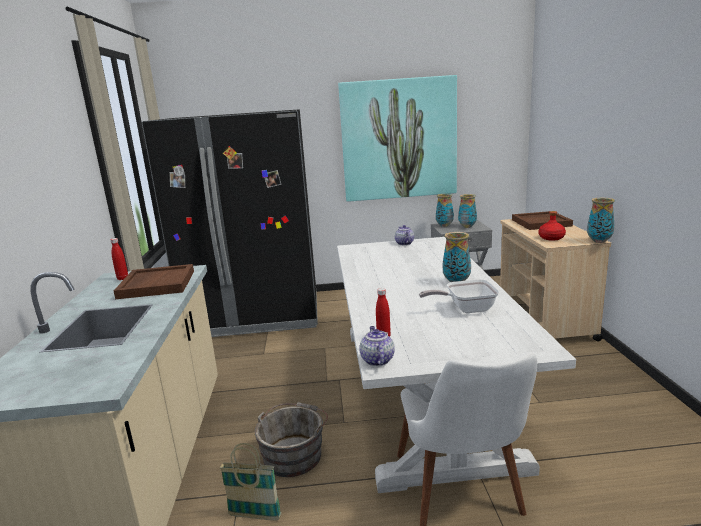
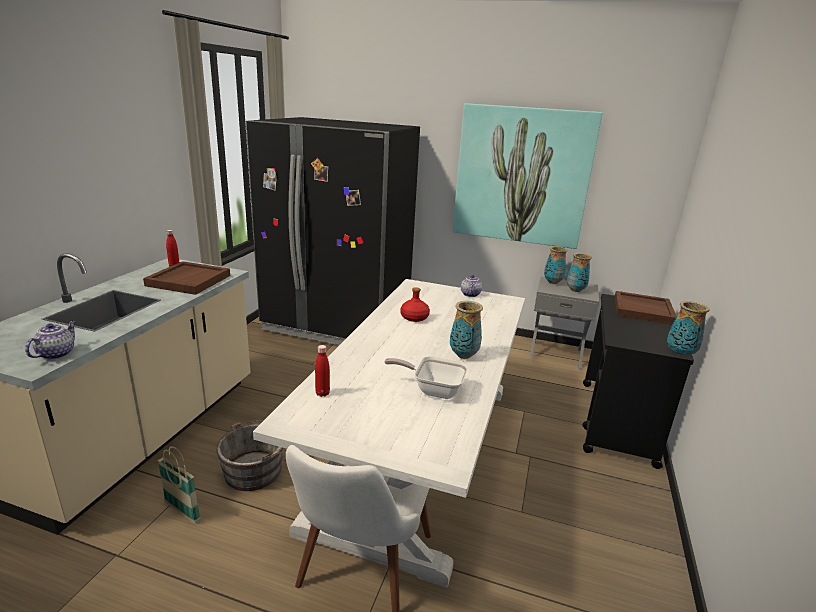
camera: 20 degrees right, 5 degrees up
teapot [360,326,395,366] -> teapot moved to [25,321,76,359]
beige cart [500,219,611,342] -> black cart [583,294,694,469]
red bottle [539,211,566,241] -> red bottle moved to [400,287,430,322]

